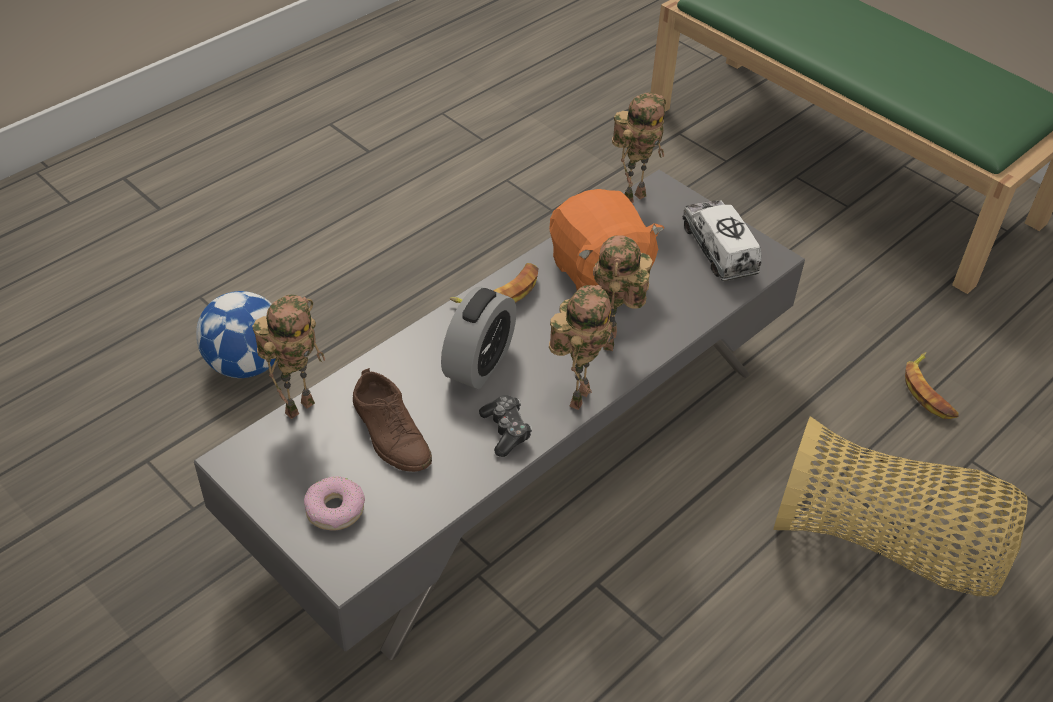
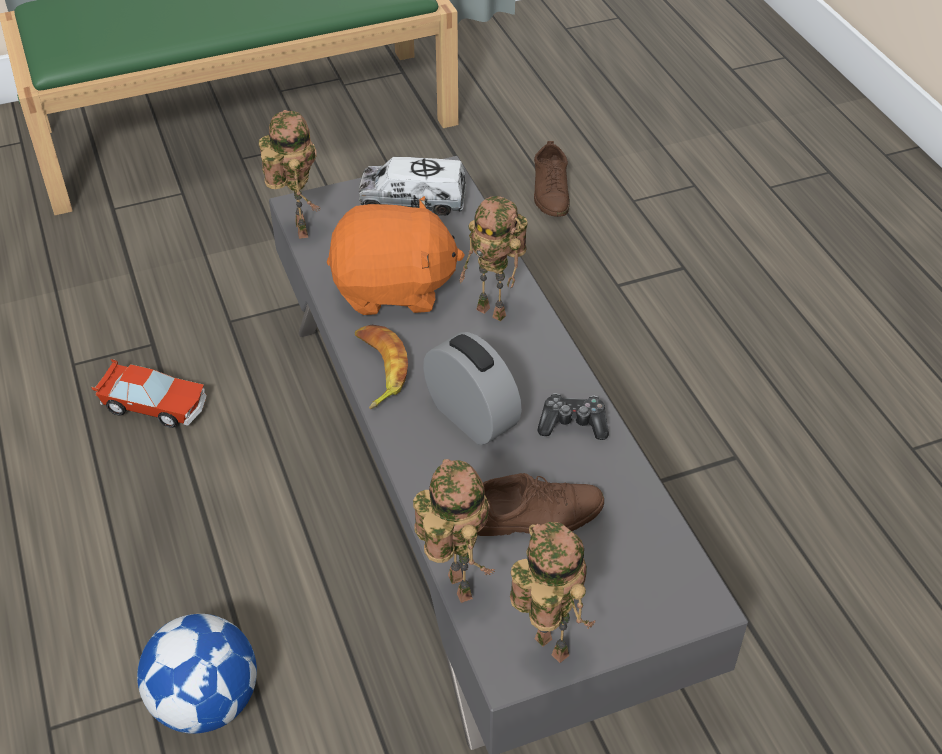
camera: 65 degrees left, 0 degrees up
donut [304,476,365,531] -> none
toy robot [549,285,612,410] -> toy robot moved to [510,522,596,663]
basket [773,416,1028,596] -> none
banana [905,352,959,419] -> brown shoe [534,141,570,217]
none -> toy car [91,359,207,428]

